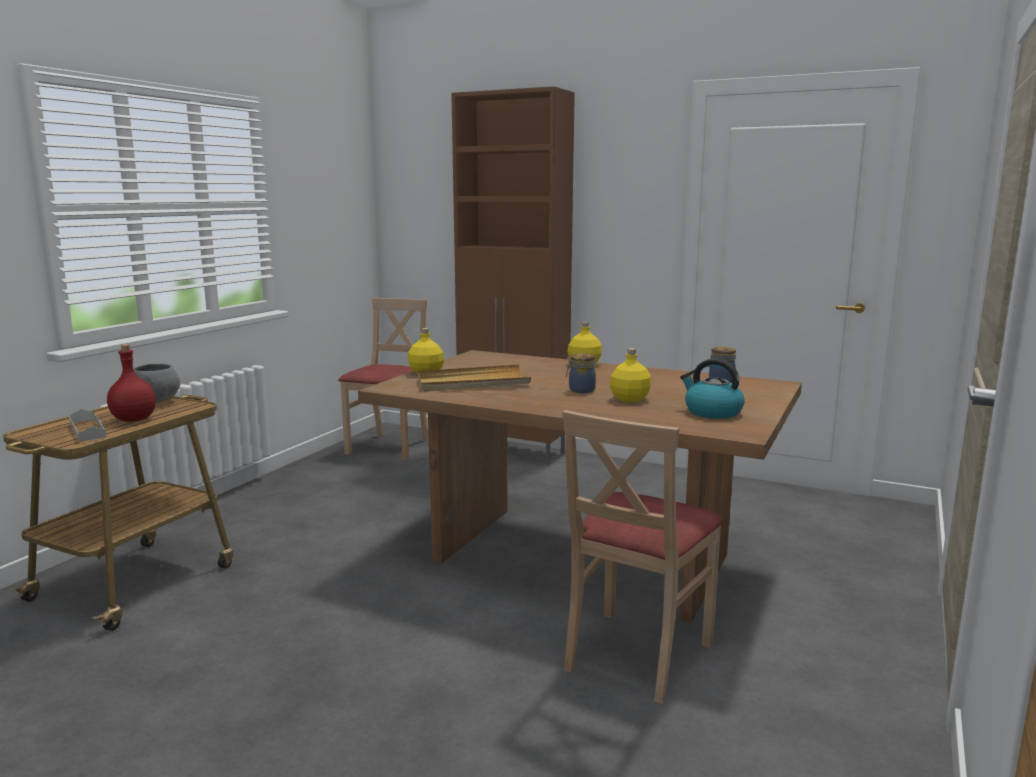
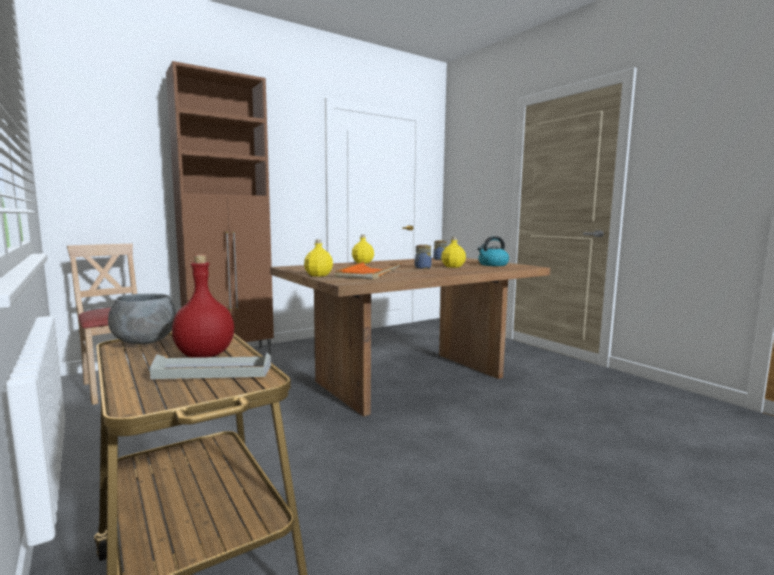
camera: 60 degrees left, 5 degrees down
beige tray [418,364,531,392] -> orange tray [335,262,401,280]
beige chair [562,410,725,704] -> none

